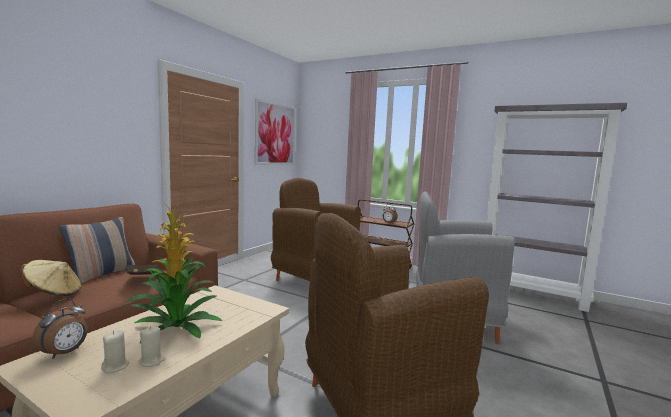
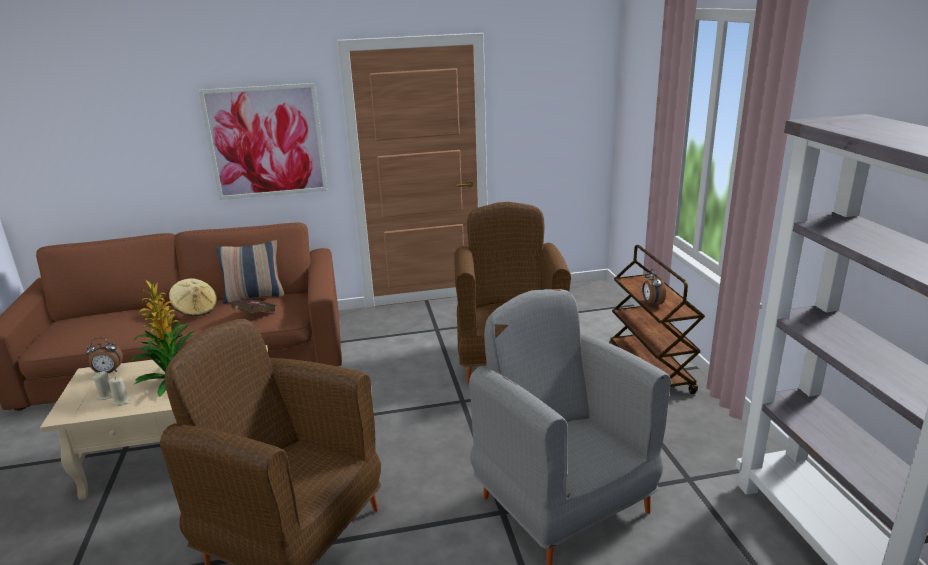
camera: 50 degrees right, 15 degrees up
picture [255,99,296,165] -> picture moved to [198,83,328,200]

